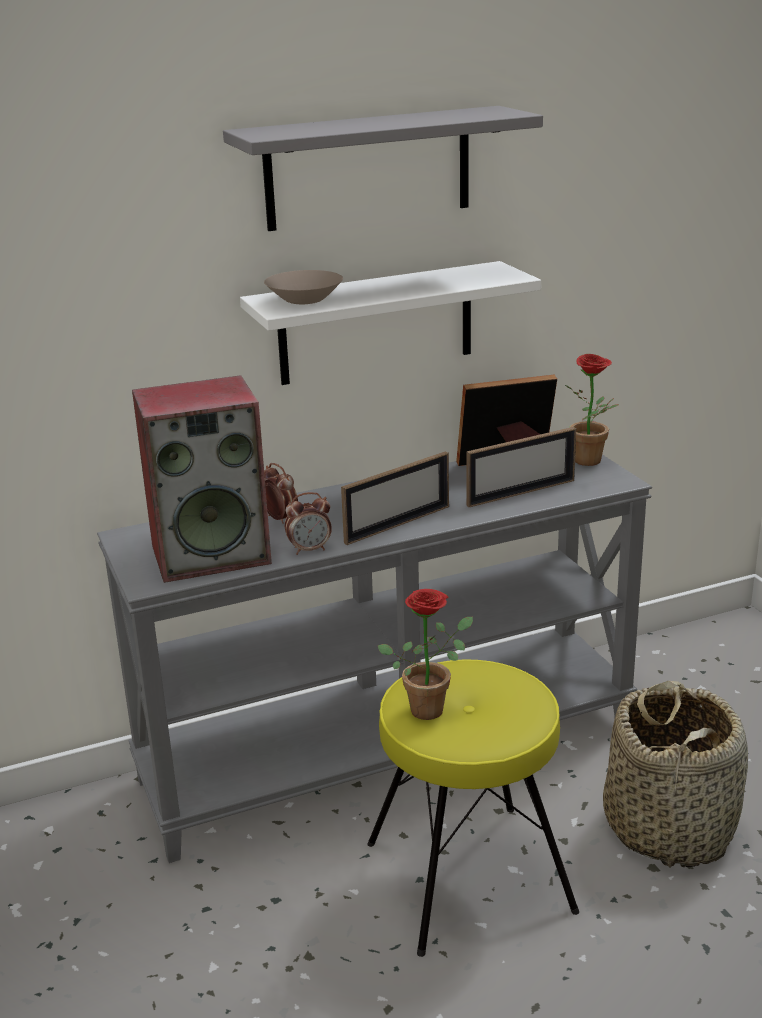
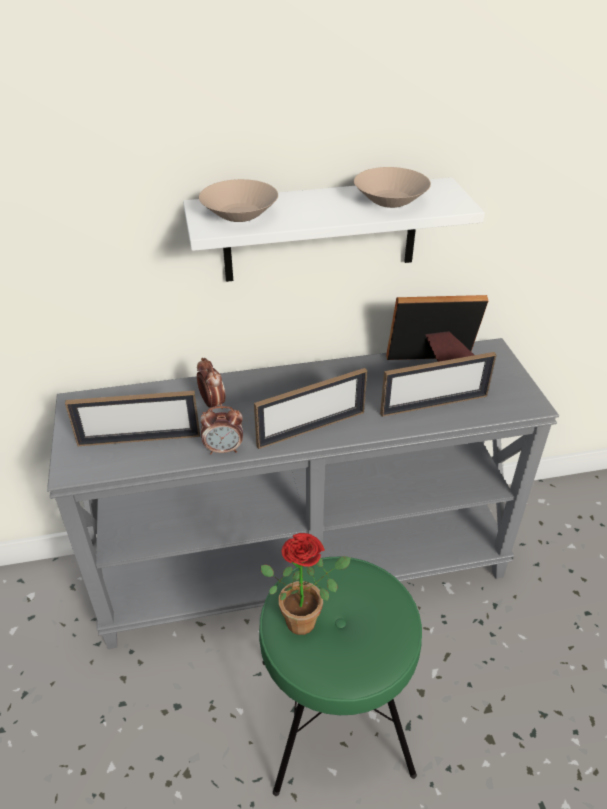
camera: 10 degrees right, 15 degrees up
speaker [132,375,272,583] -> picture frame [65,391,200,446]
grey shelf [223,106,543,231] -> none
yellow stool [367,660,579,957] -> green stool [259,557,422,796]
potted plant [565,354,619,466] -> none
basket [603,681,748,867] -> none
none -> beige bowl [354,167,431,208]

